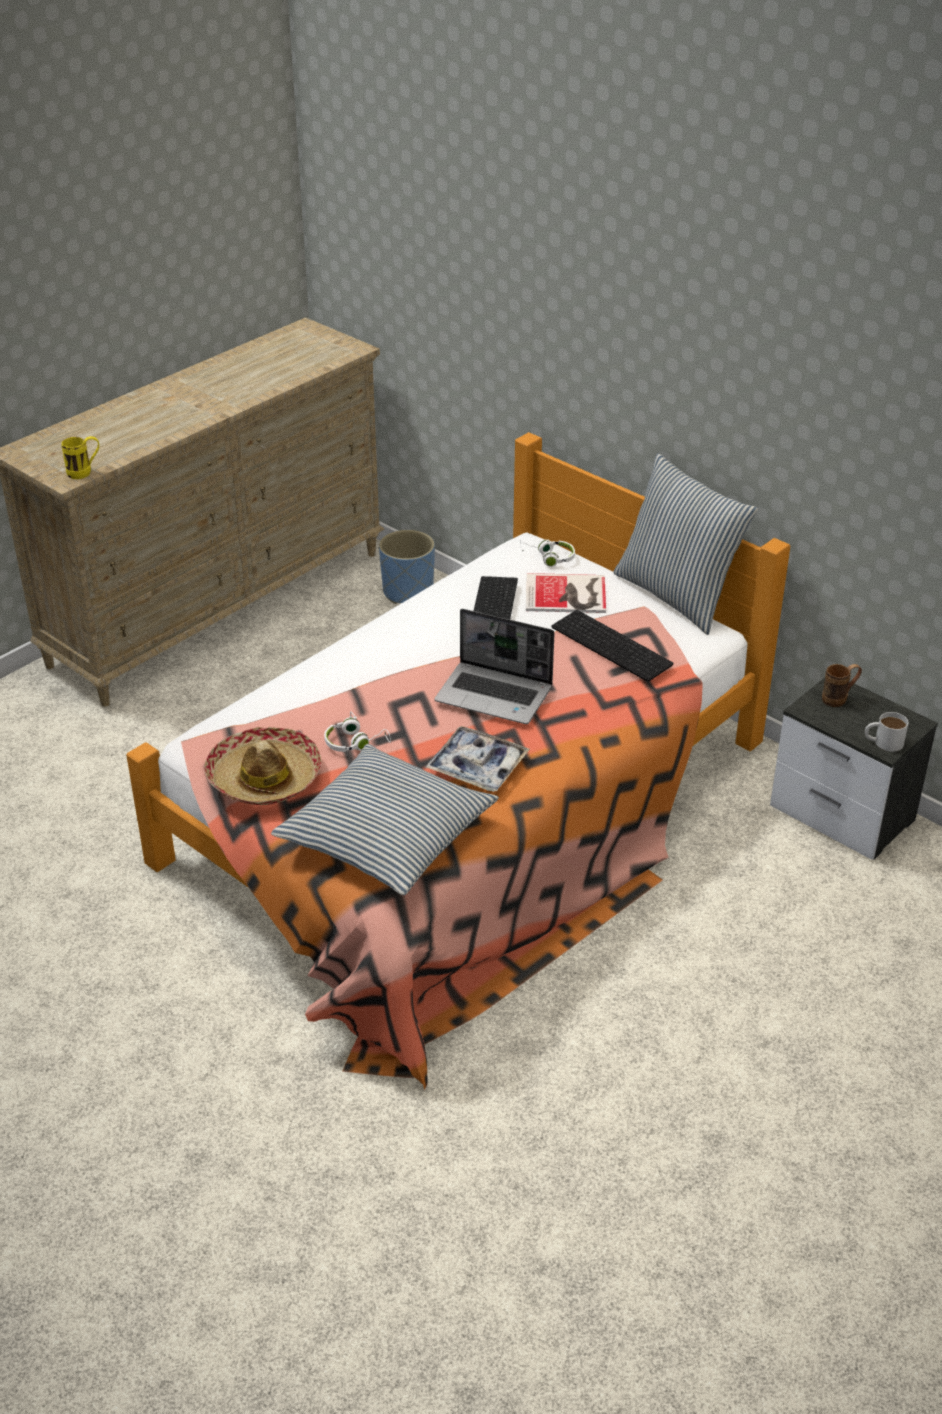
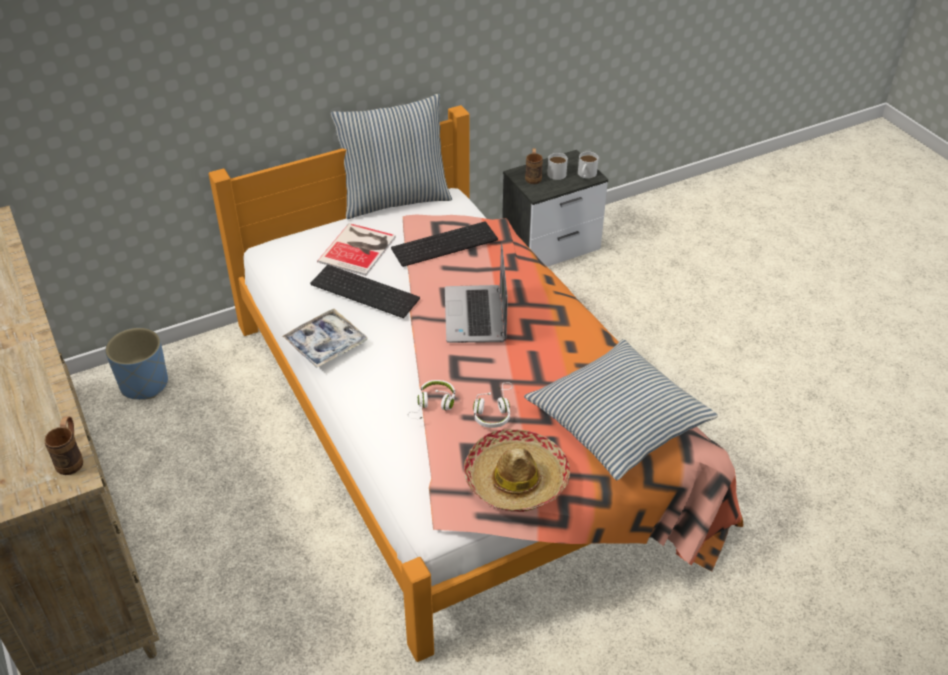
camera: 70 degrees left, 5 degrees up
yellow mug [61,436,99,479] -> brown mug [44,417,83,475]
tray [425,726,530,792] -> tray moved to [282,308,368,368]
laptop [435,609,554,724] -> laptop turned 135 degrees clockwise [445,244,508,343]
white headphones [520,539,575,567] -> white headphones moved to [407,380,455,419]
none -> white mug [547,153,568,180]

